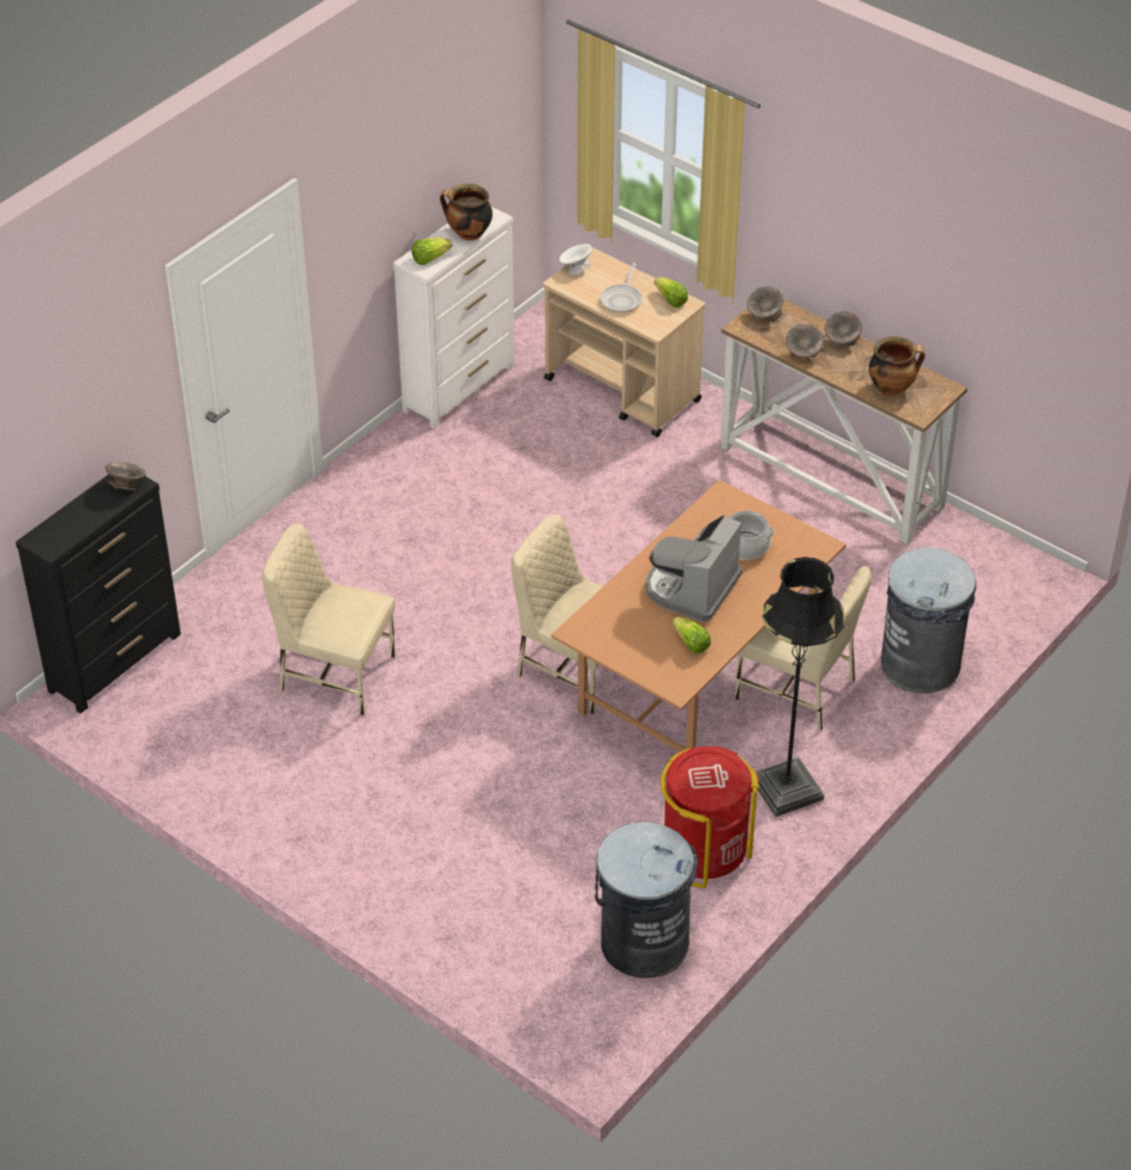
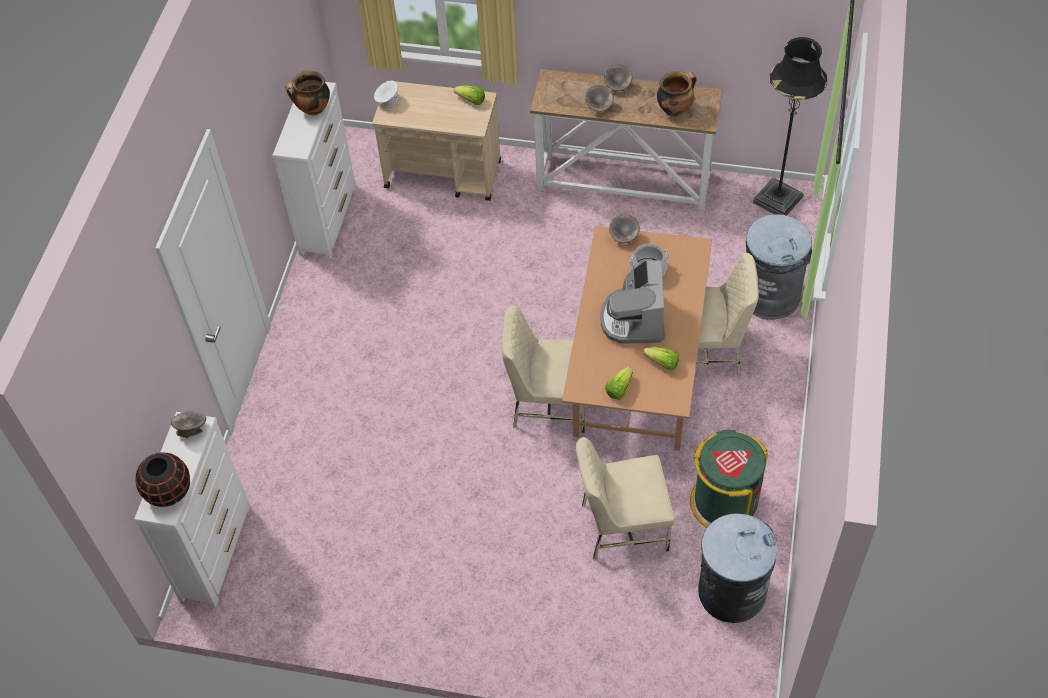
camera: 25 degrees left, 10 degrees up
black dresser [16,474,181,714] -> white dresser [134,412,251,607]
beige chair [262,524,396,716] -> beige chair moved to [576,437,675,560]
lettuce [412,237,452,265] -> lettuce moved to [605,367,633,400]
frying pan [600,263,642,313] -> none
red trash can [661,746,759,888] -> green trash can [690,430,768,528]
grey bowl [747,287,783,322] -> grey bowl moved to [610,214,640,243]
black floor lamp [756,557,845,817] -> black floor lamp moved to [753,37,827,216]
none -> black vase [136,452,190,507]

